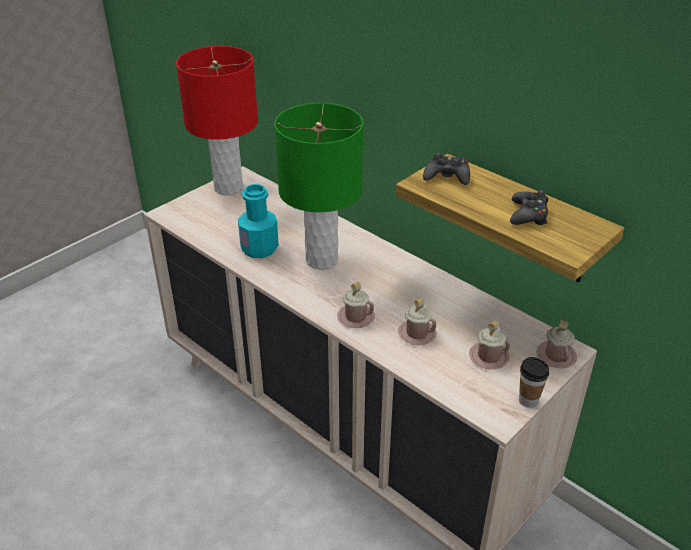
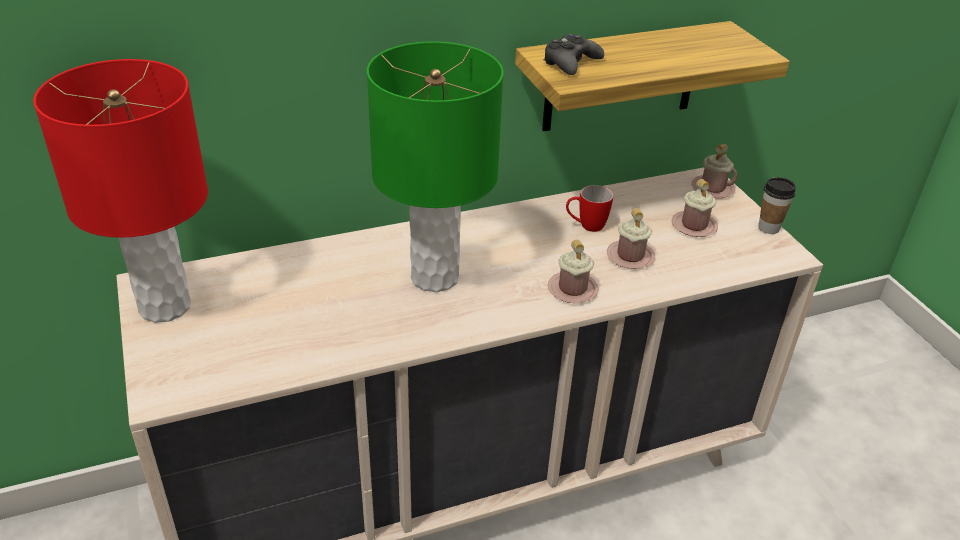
camera: 65 degrees left, 0 degrees up
turquoise bottle [238,184,279,258] -> none
black game controller [510,190,548,225] -> none
none -> mug [566,185,614,232]

